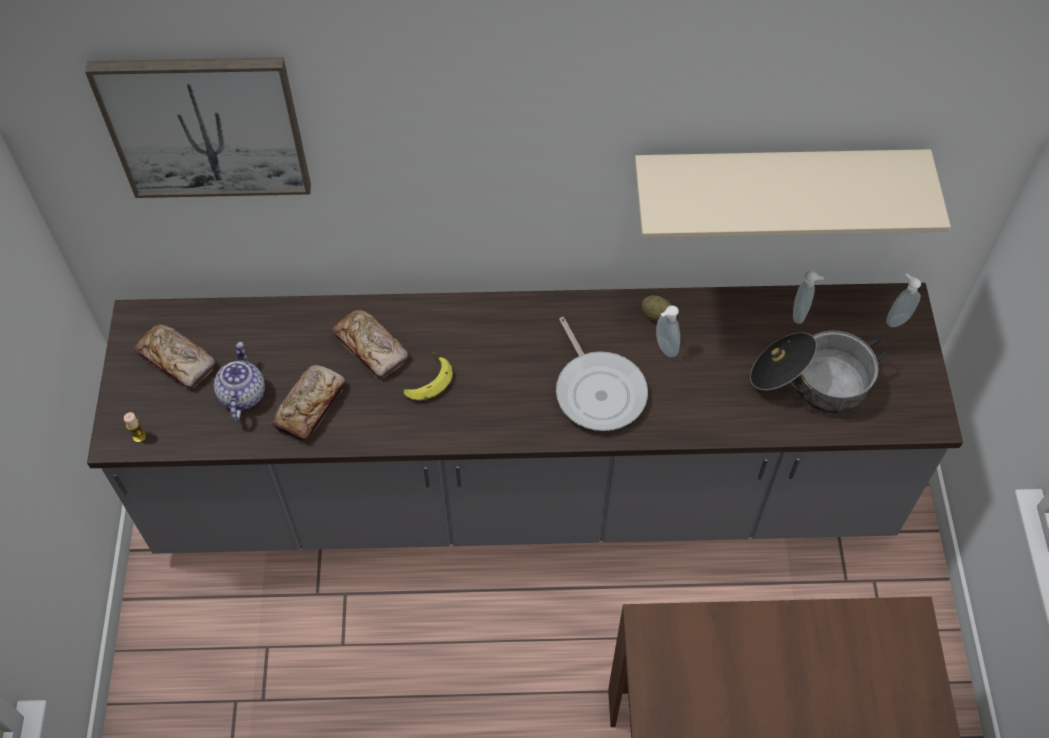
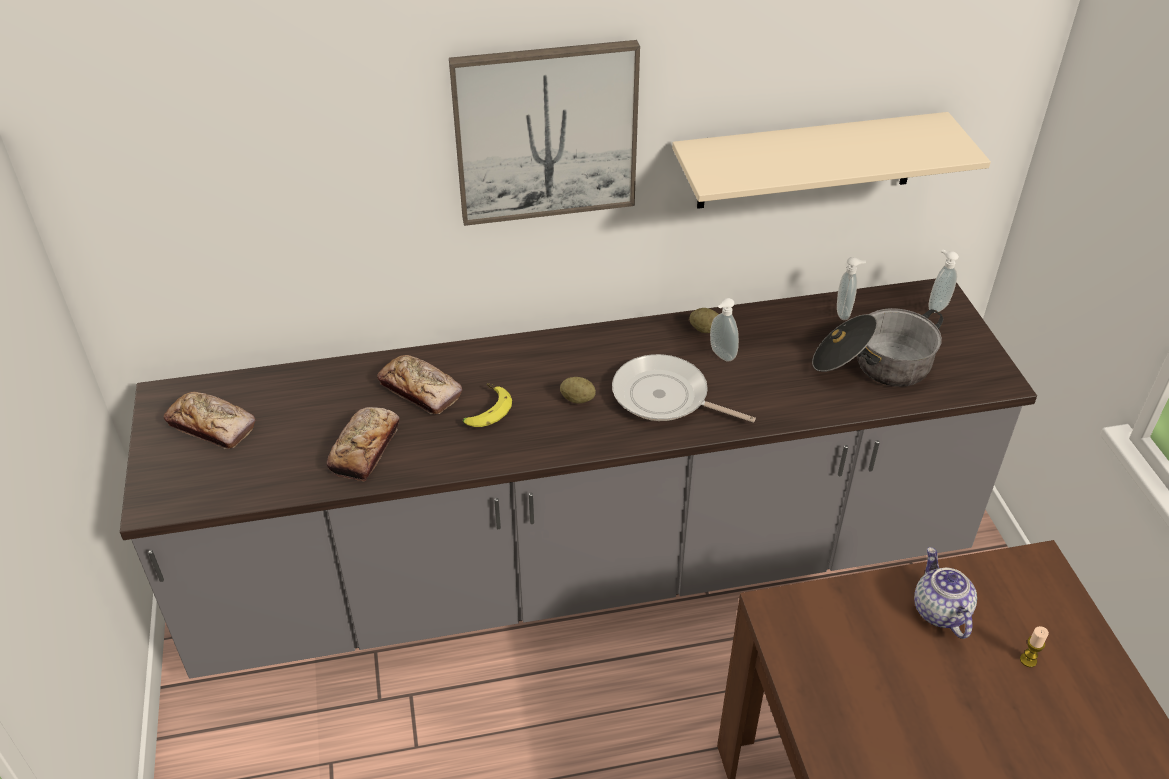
camera: 10 degrees left, 15 degrees down
picture [85,57,311,198] -> picture moved to [449,40,640,226]
candle [124,412,146,443] -> candle moved to [1020,626,1049,667]
teapot [214,342,265,421] -> teapot moved to [914,547,977,639]
frying pan [556,317,648,431] -> frying pan turned 150 degrees clockwise [612,354,756,423]
none -> potato [560,377,596,404]

